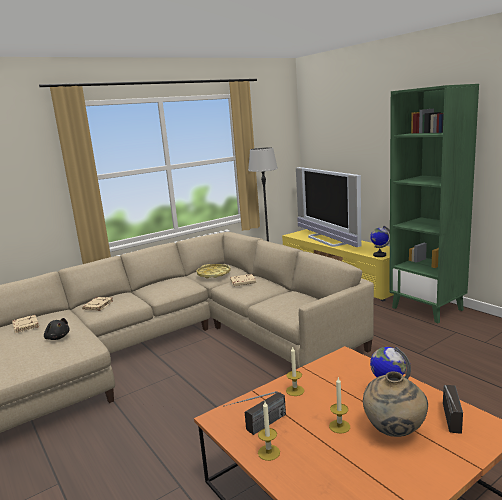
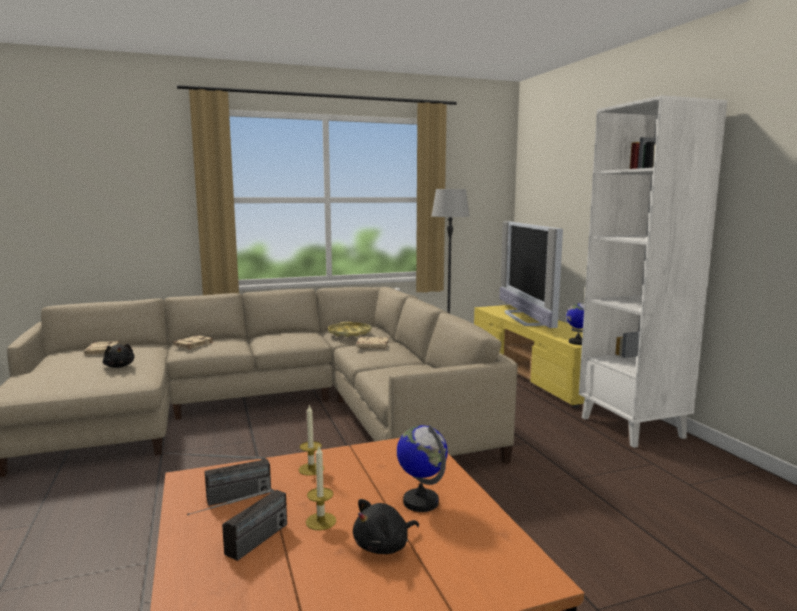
camera: 15 degrees right, 5 degrees down
candle [258,402,280,461] -> none
beige vase [363,371,428,437] -> black plush toy [353,499,419,554]
green bookcase [389,84,479,323] -> white bookcase [579,95,727,448]
radio [443,385,463,434] -> radio moved to [187,489,287,561]

